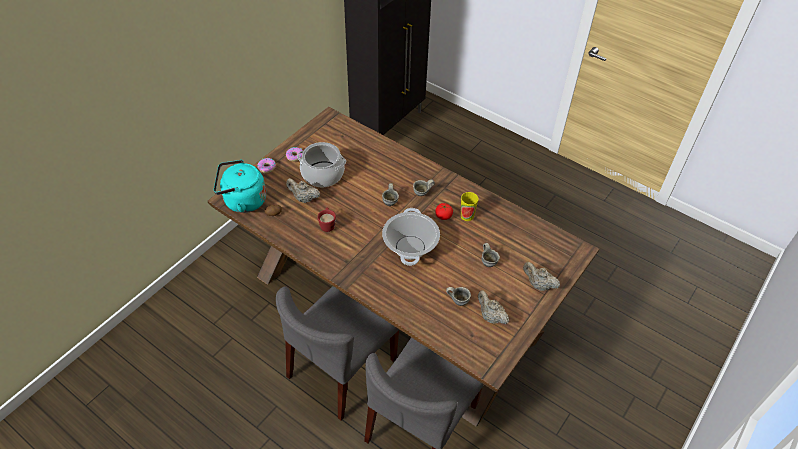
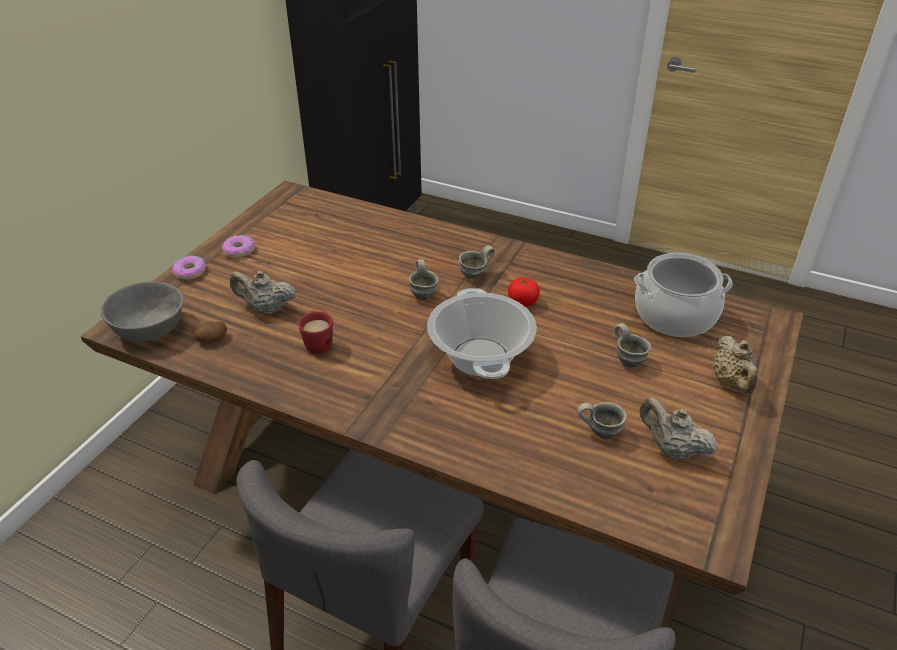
camera: 10 degrees left, 10 degrees down
turquoise kettle [214,160,266,213] -> grey bowl [101,281,184,342]
cooking pot [297,142,346,188] -> cooking pot moved to [634,253,733,337]
cup [461,192,479,221] -> none
beige teapot [523,262,560,291] -> beige teapot turned 120 degrees counterclockwise [713,336,758,394]

